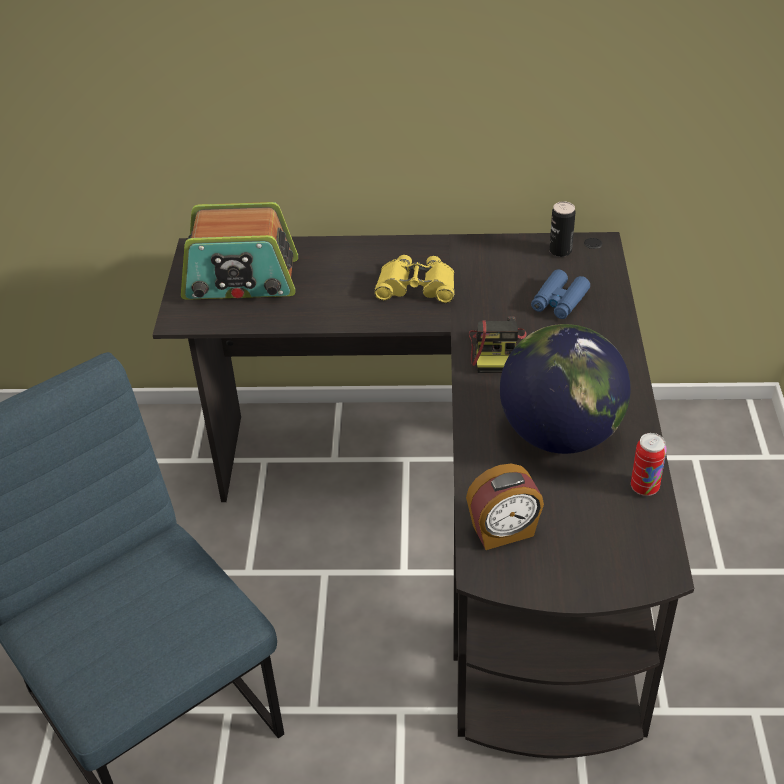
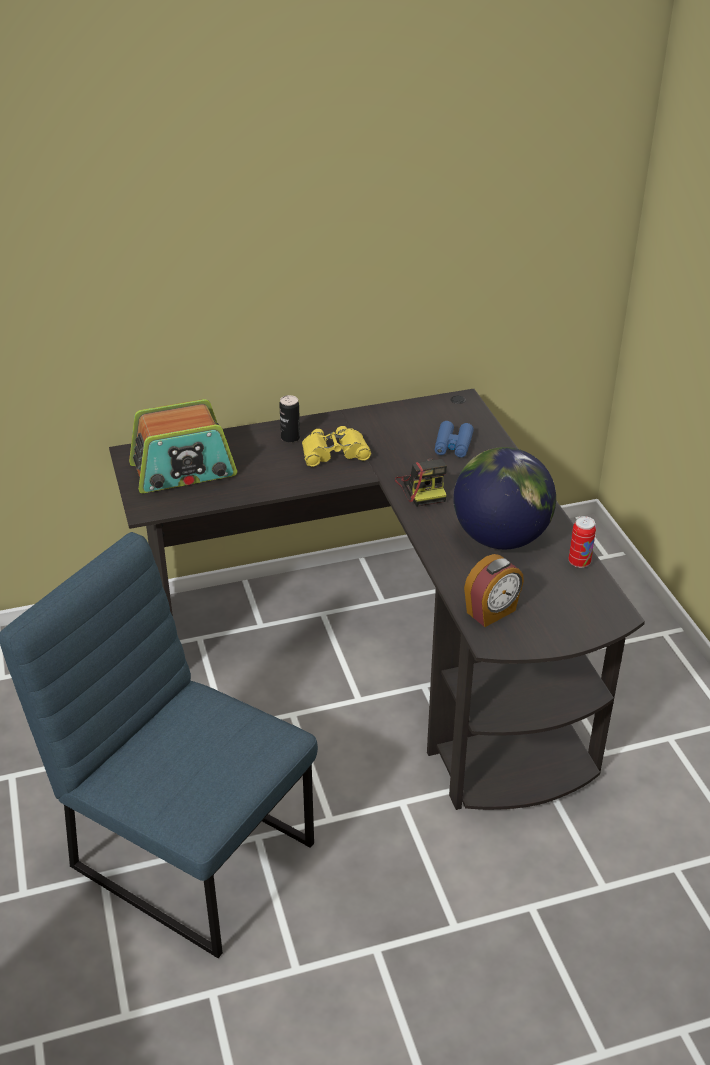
camera: 20 degrees left, 5 degrees down
can [549,201,575,257] -> can moved to [279,395,300,443]

